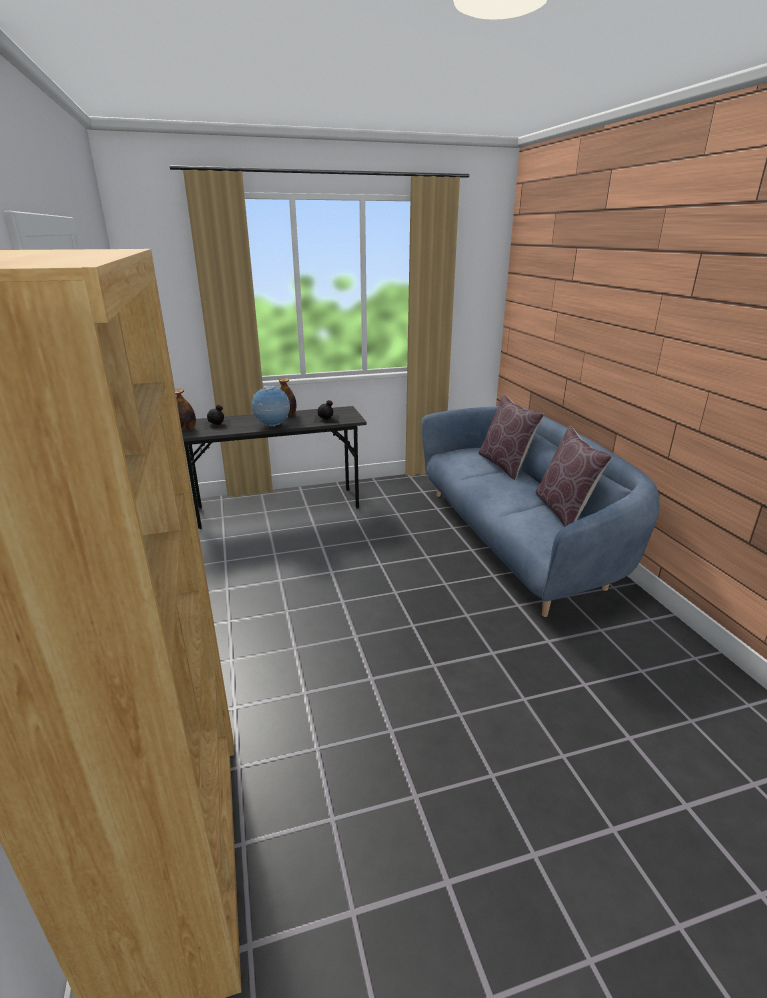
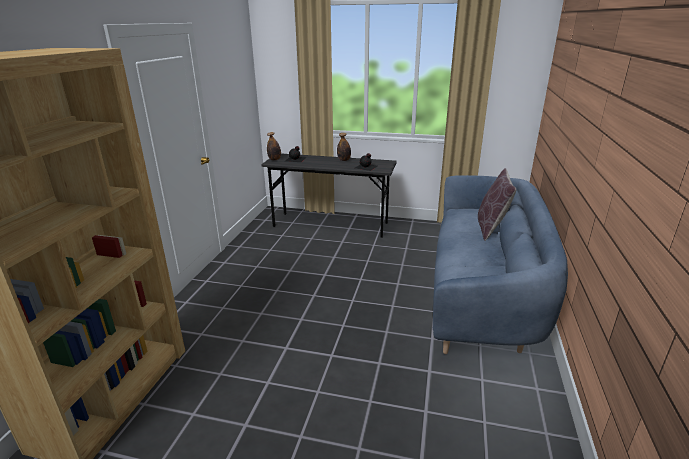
camera: 30 degrees right, 0 degrees up
globe [252,386,290,427] -> none
brown pillow [535,426,612,526] -> none

